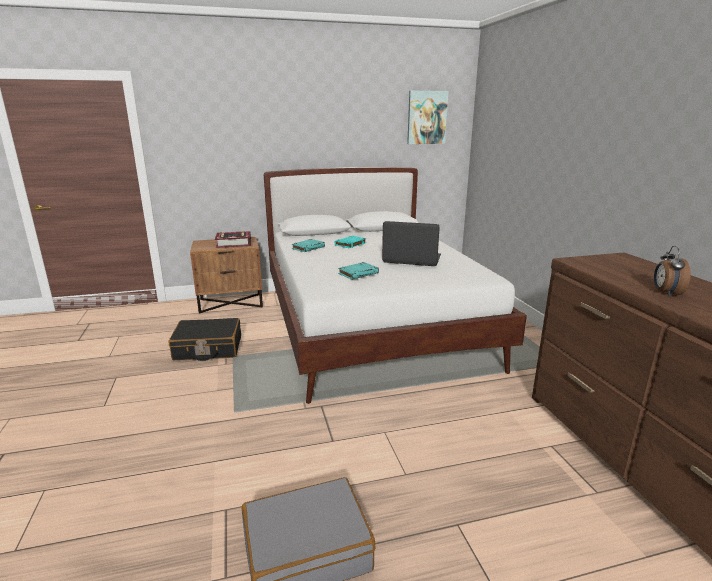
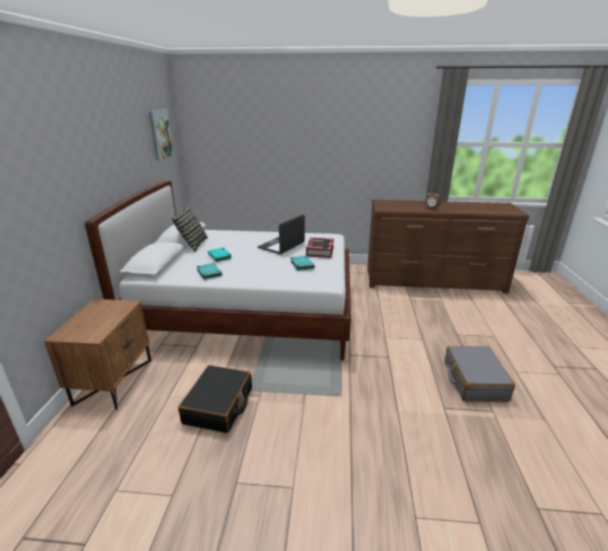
camera: 70 degrees left, 5 degrees up
book [215,231,251,248] -> book moved to [306,238,334,258]
none -> pillow [172,207,208,252]

